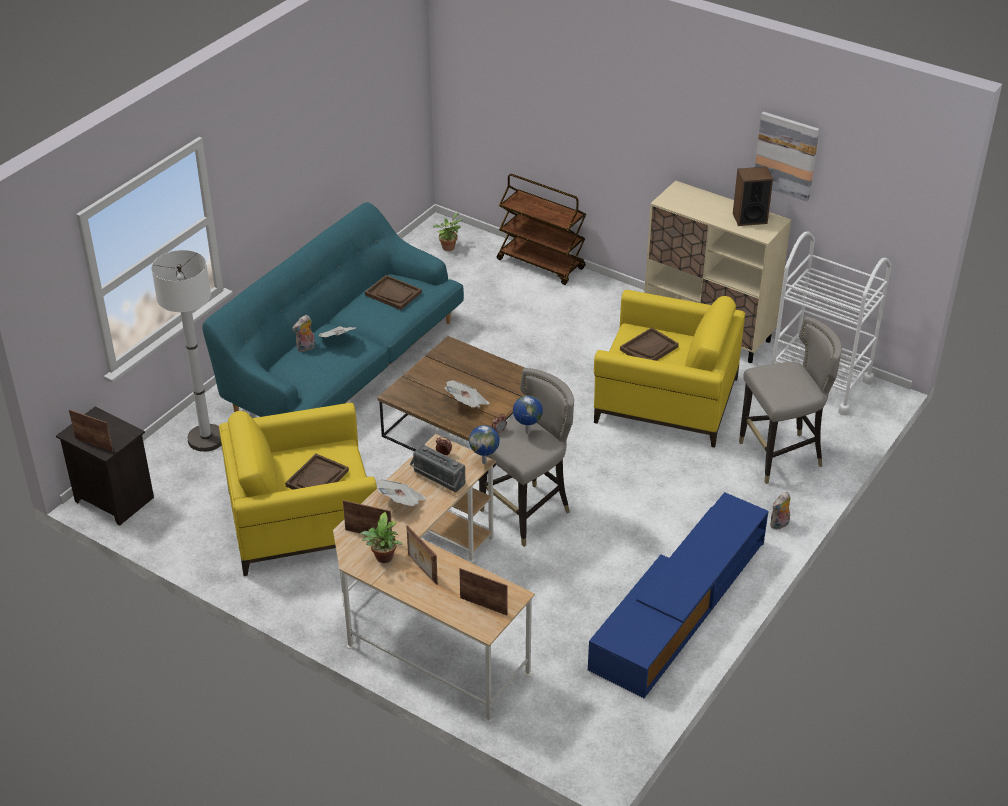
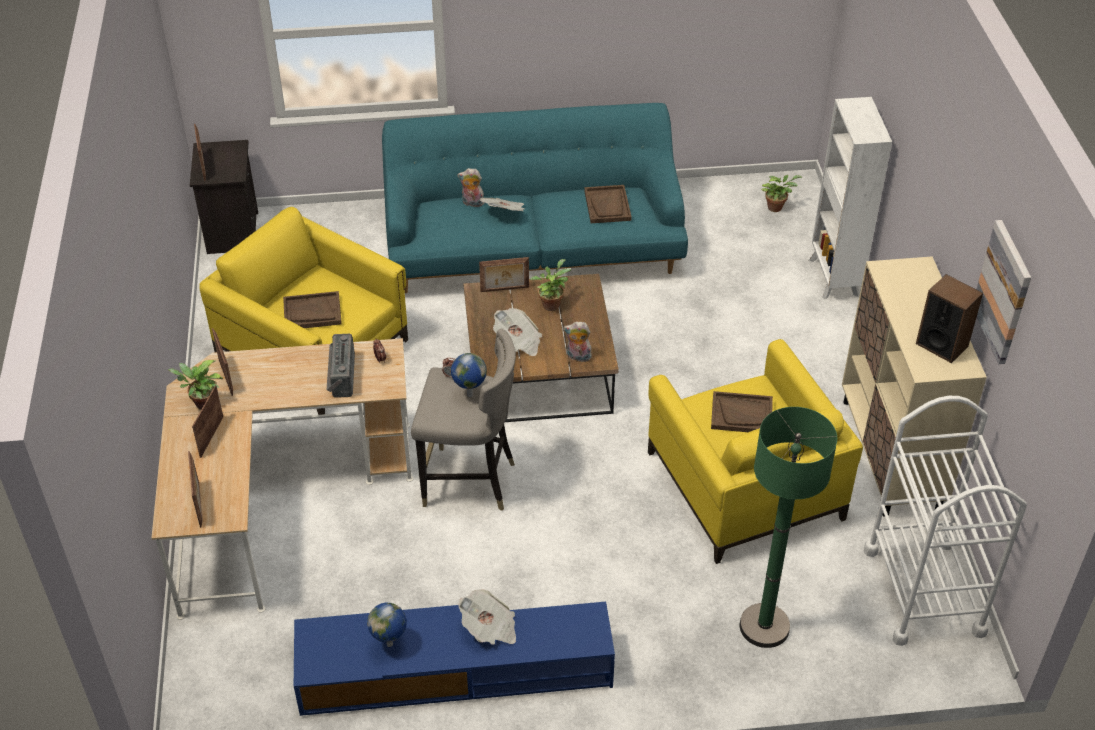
camera: 50 degrees right, 5 degrees up
white floor lamp [151,250,221,452] -> none
newspaper [376,479,426,507] -> newspaper moved to [458,589,516,645]
globe [469,425,500,464] -> globe moved to [367,603,407,647]
brown cart [497,174,586,285] -> white bookcase [809,97,892,299]
grey stool [739,316,842,484] -> green floor lamp [740,407,837,648]
plush toy [770,492,790,530] -> plush toy moved to [563,321,592,362]
none -> picture frame [479,257,529,292]
none -> potted plant [530,259,571,311]

